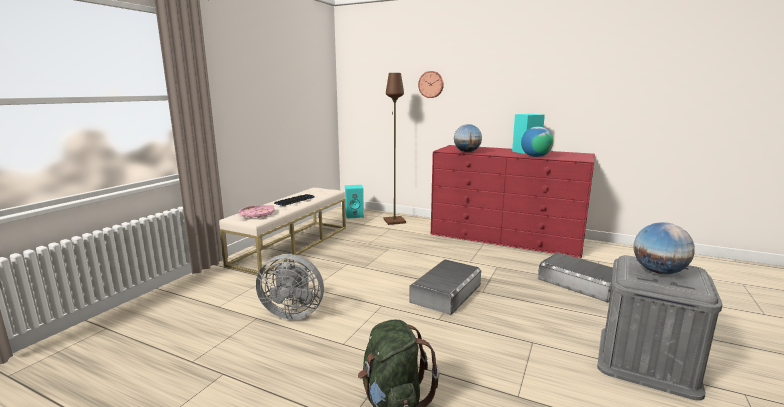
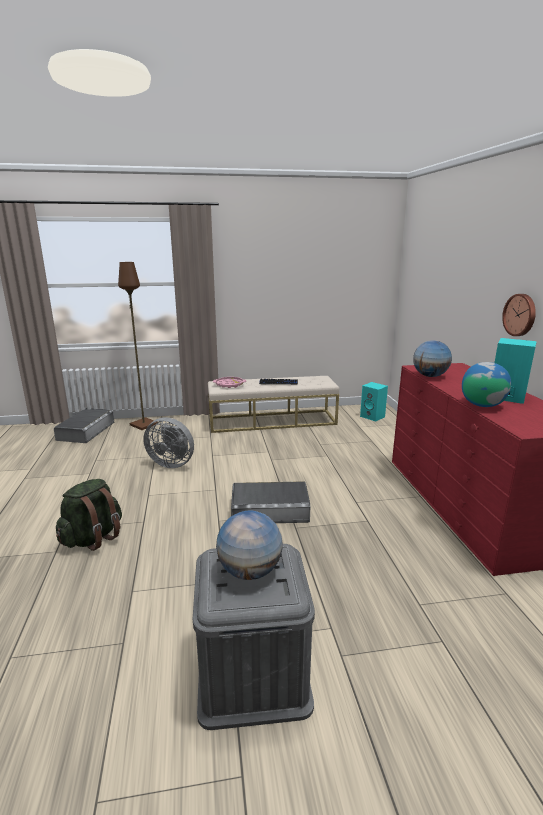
camera: 55 degrees right, 5 degrees up
grey fan [256,254,324,320] -> grey fan turned 45 degrees counterclockwise [143,418,194,468]
brown floor lamp [384,73,406,225] -> brown floor lamp moved to [118,262,158,430]
wall clock [418,71,444,98] -> wall clock moved to [502,294,536,336]
grey storage box [538,252,613,303] -> grey storage box moved to [54,408,114,443]

